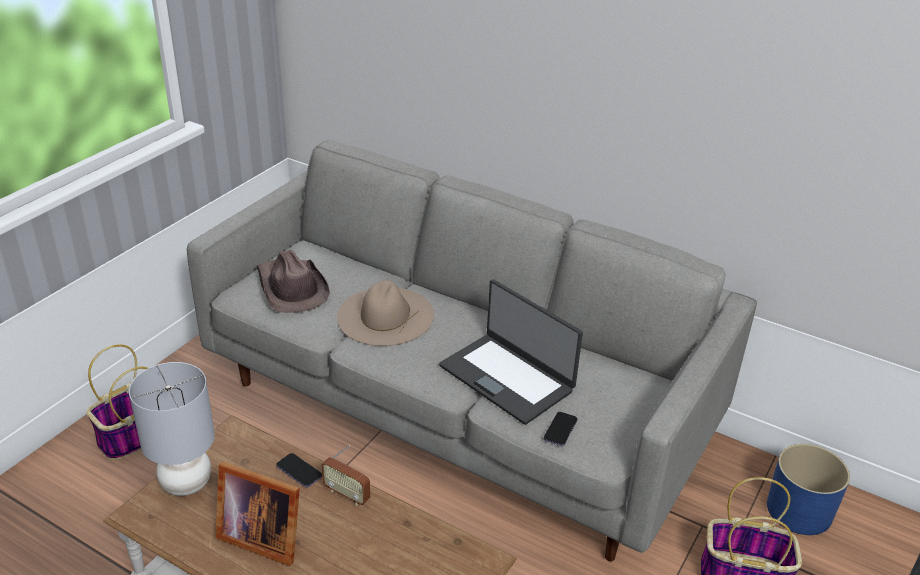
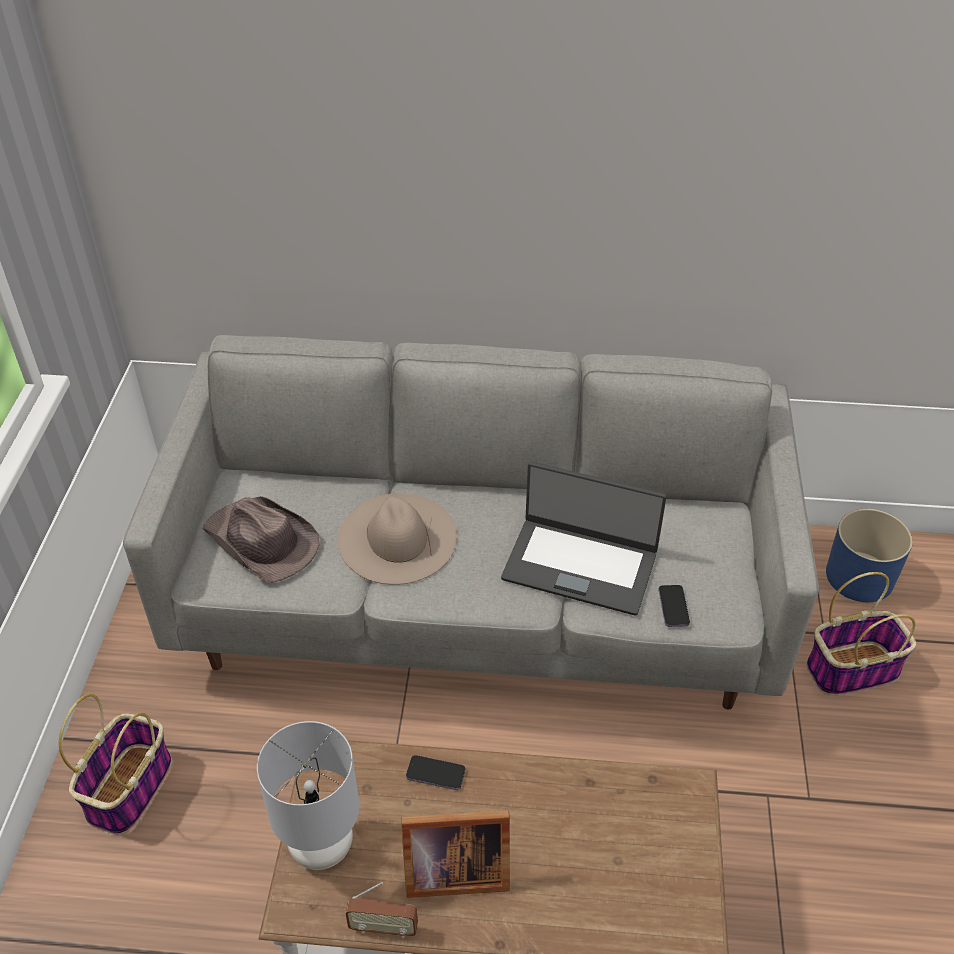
camera: 25 degrees left, 10 degrees up
radio [321,445,370,506] -> radio moved to [345,882,418,938]

